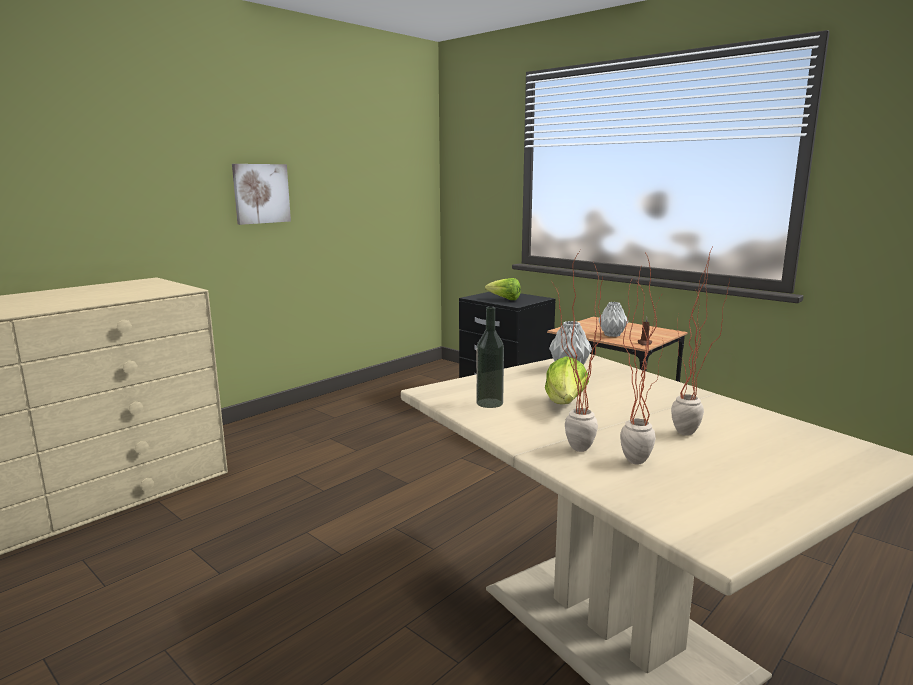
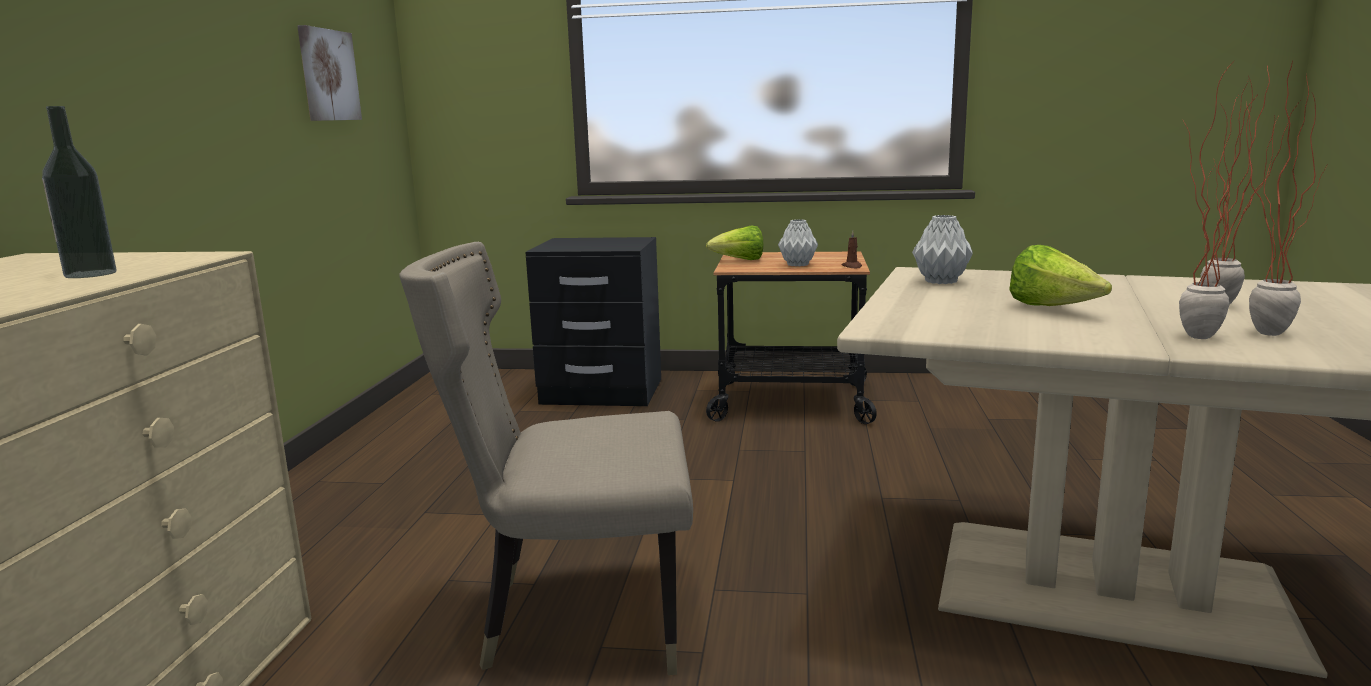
camera: 35 degrees left, 0 degrees up
picture [232,164,291,225] -> picture moved to [297,25,362,121]
bottle [476,306,504,408] -> bottle moved to [42,106,117,278]
lettuce [485,278,521,300] -> lettuce moved to [706,225,763,260]
none -> beige chair [399,242,693,675]

